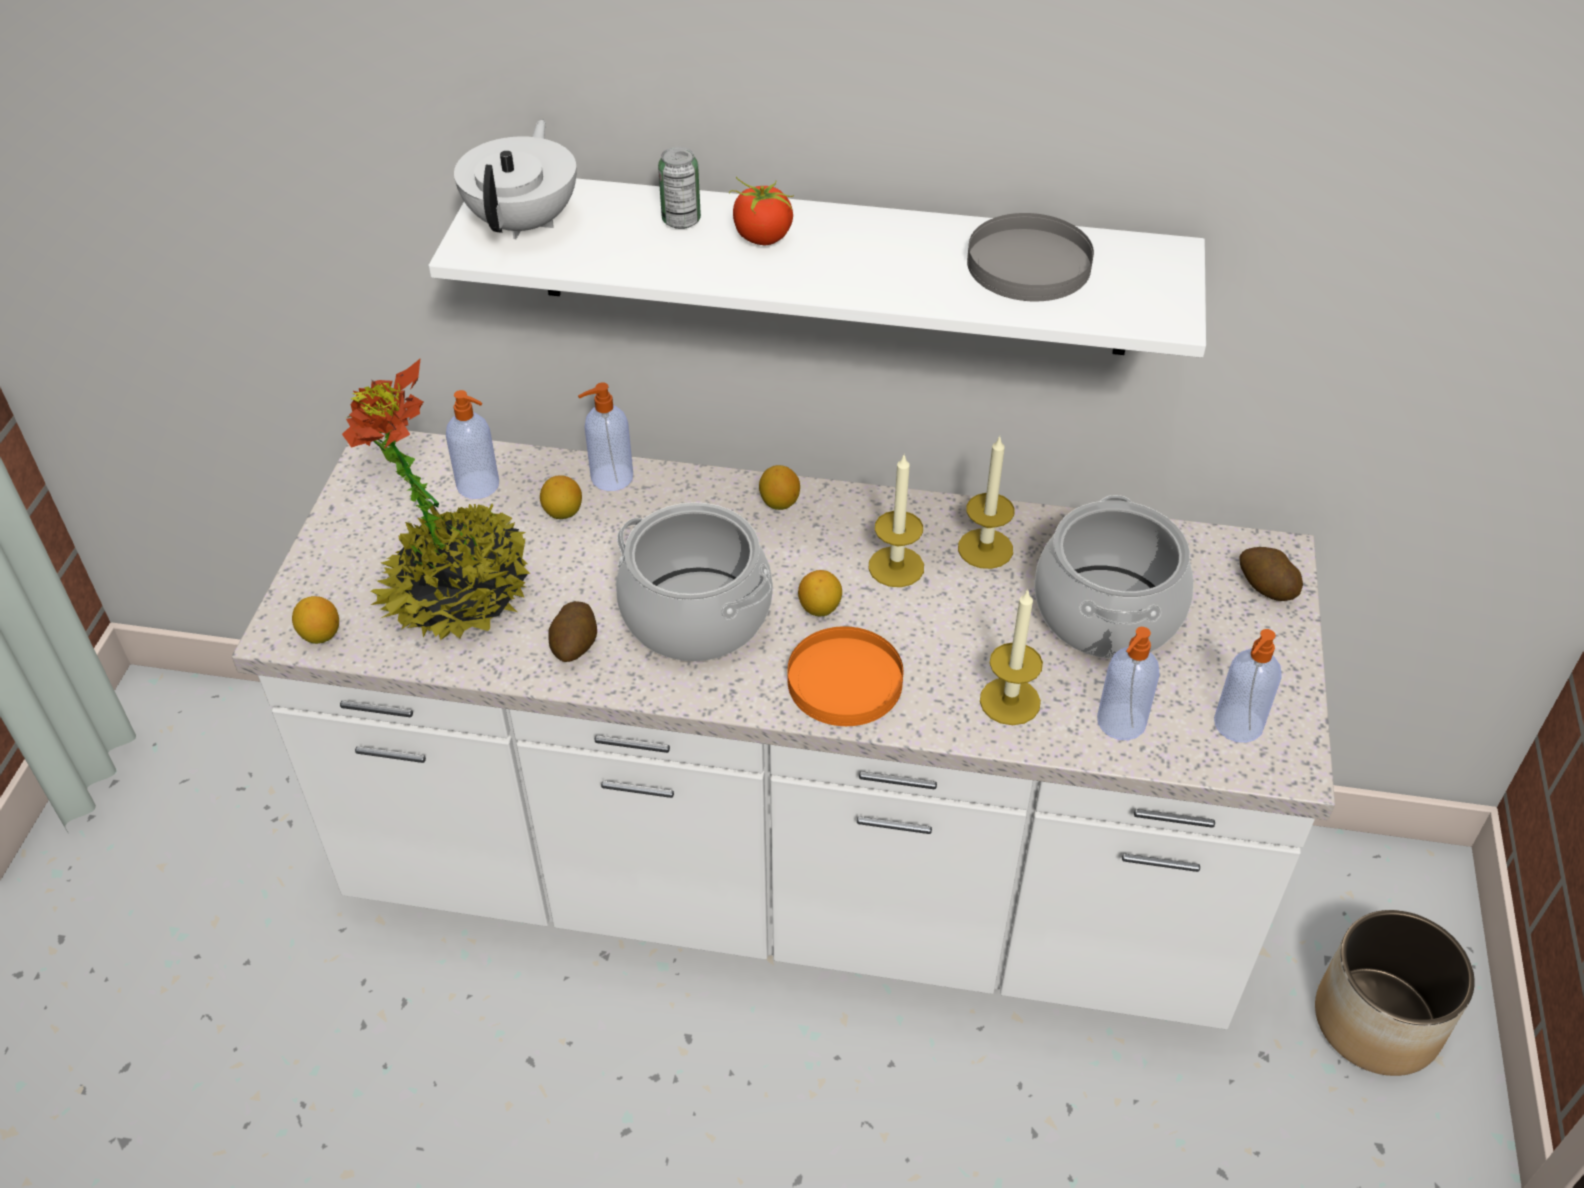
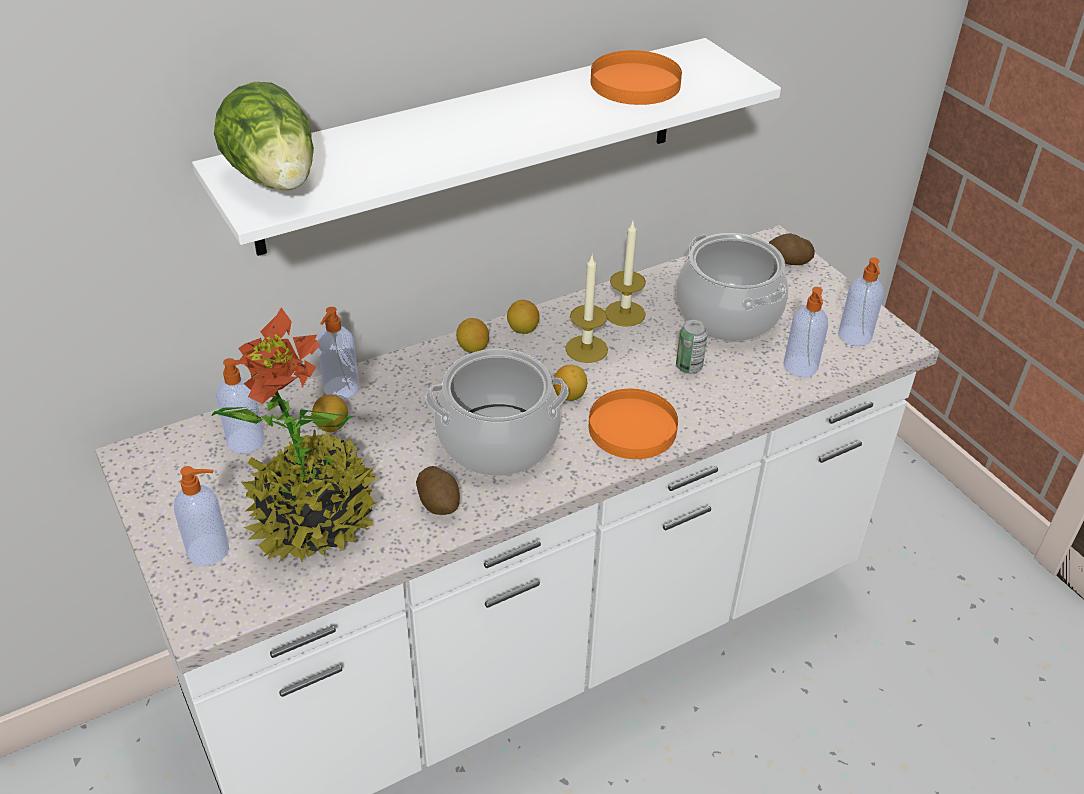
camera: 40 degrees left, 5 degrees down
lemon [292,596,339,644] -> lemon moved to [507,300,539,334]
white teapot [454,120,576,239] -> lettuce [214,82,314,191]
can [658,147,701,229] -> can moved to [676,320,708,373]
tomato [729,176,794,245] -> none
grey plate [967,213,1094,301] -> orange plate [591,50,682,105]
candle [980,589,1043,725] -> none
planter [1315,910,1475,1076] -> none
none -> soap dispenser [174,466,229,566]

